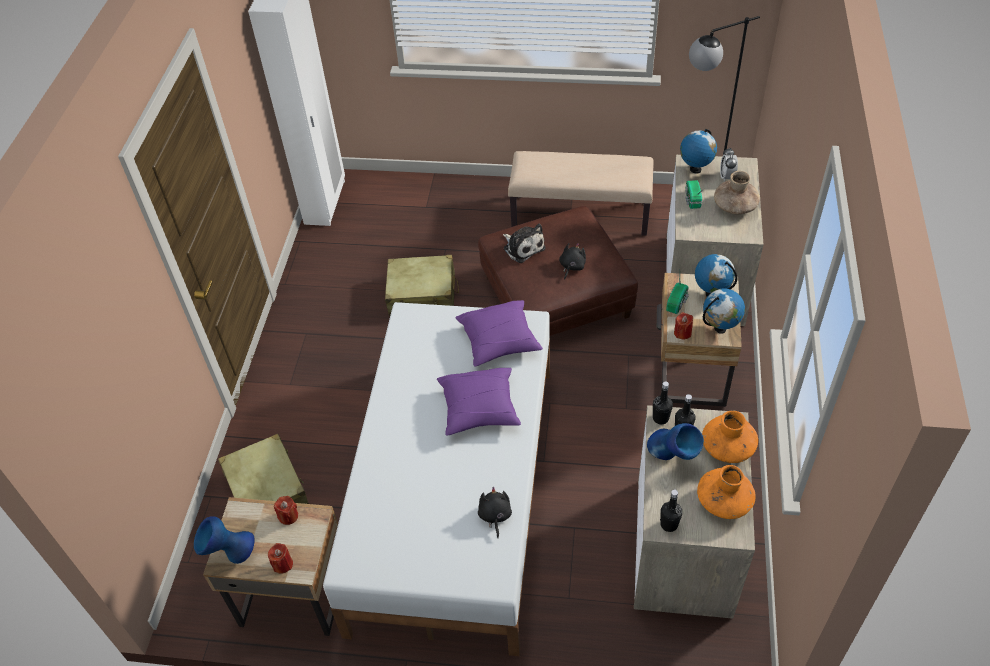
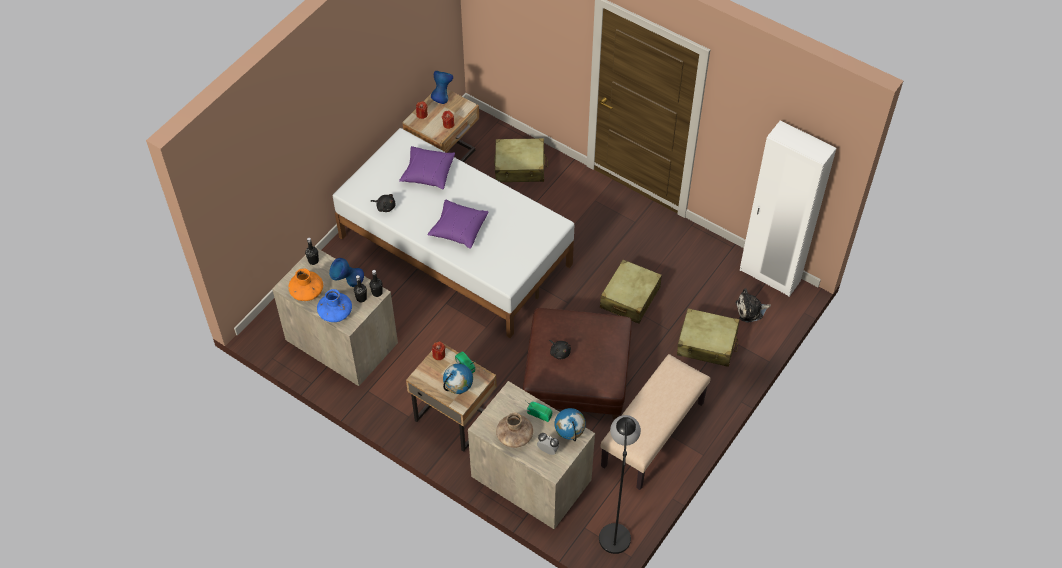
camera: 115 degrees right, 5 degrees up
purple pillow [455,300,543,367] -> purple pillow moved to [399,146,455,190]
plush toy [503,224,546,263] -> plush toy moved to [735,288,771,323]
orange vase [702,410,758,463] -> blue vase [317,289,352,322]
globe [703,289,745,334] -> none
none -> beige suitcase [677,308,739,367]

